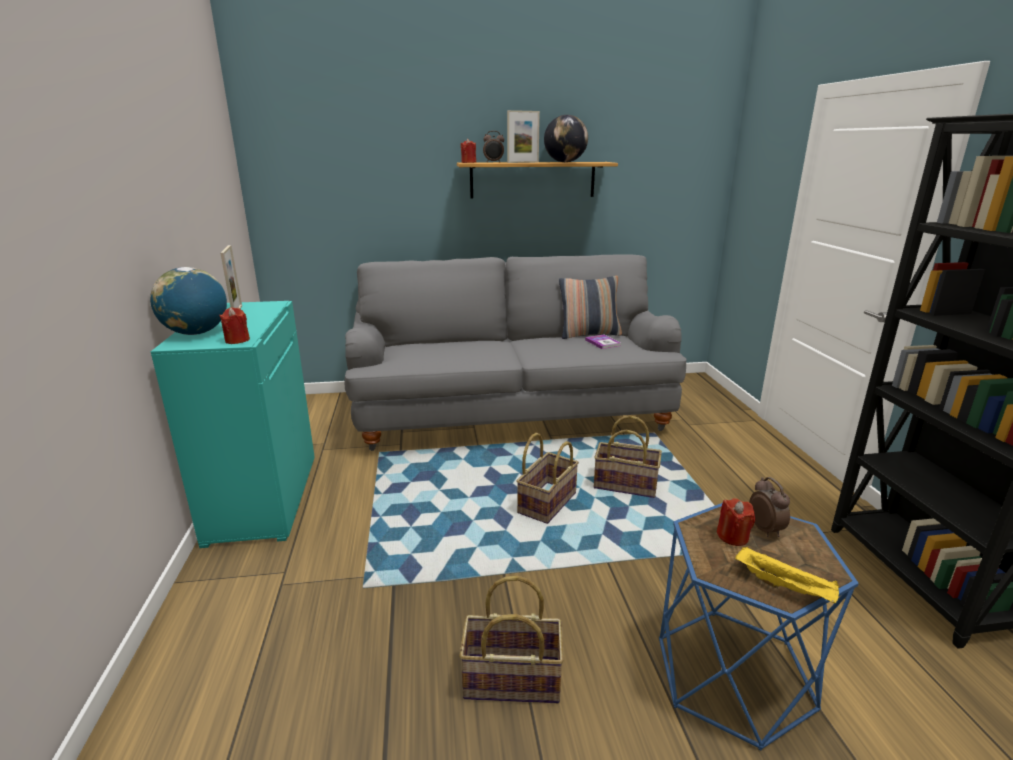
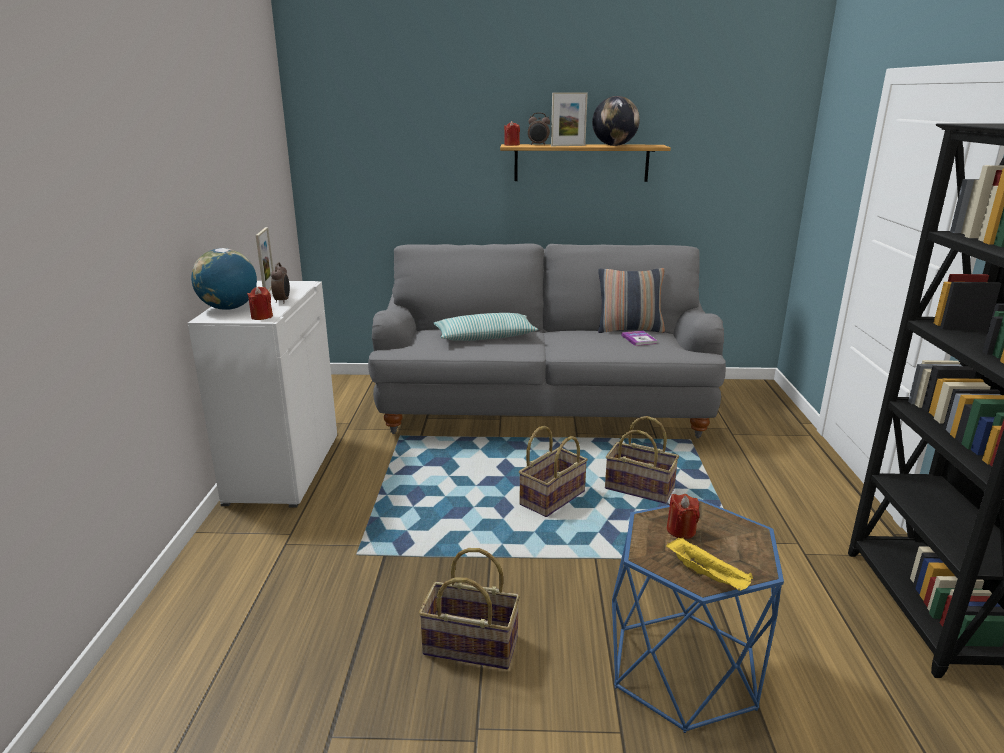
camera: 10 degrees right, 0 degrees up
turquoise cabinet [150,301,315,548] -> white cabinet [188,281,337,508]
alarm clock [749,477,790,537] -> alarm clock moved to [271,263,290,303]
none -> pillow [433,313,538,341]

